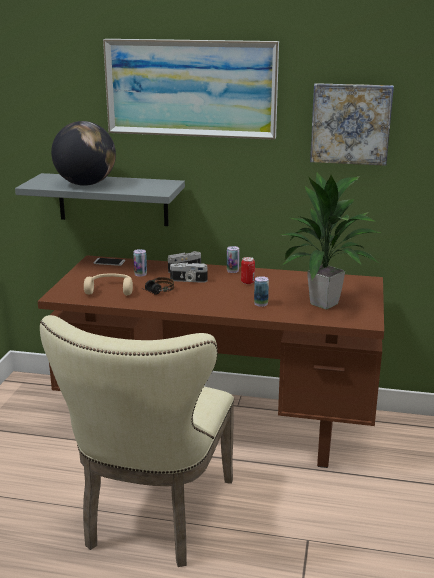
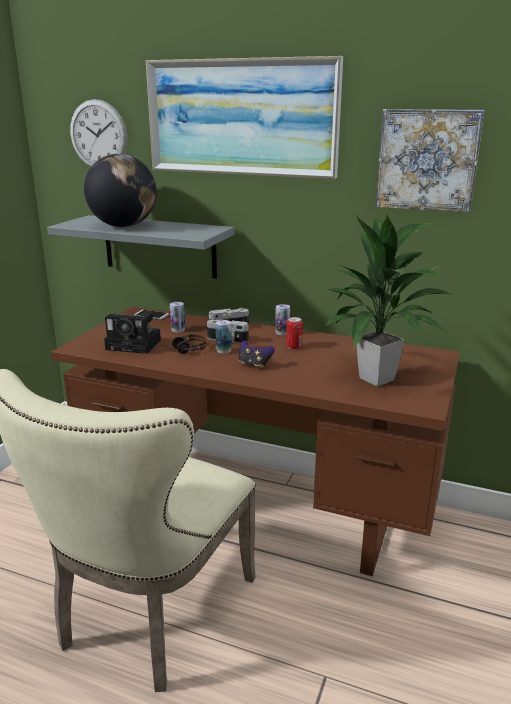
camera: 10 degrees right, 0 degrees up
beige headphones [84,273,133,295] -> camera [104,312,161,354]
can [254,276,269,307] -> can moved to [216,320,232,354]
none -> wall clock [70,99,127,167]
none -> game controller [239,341,275,369]

